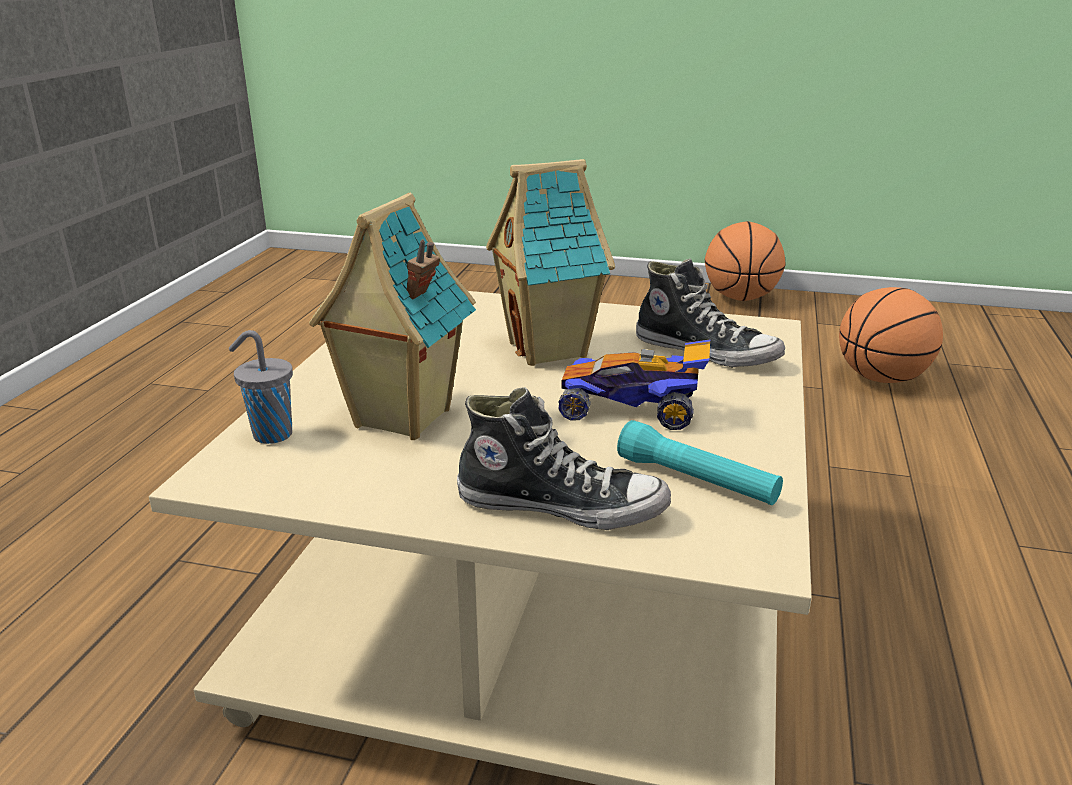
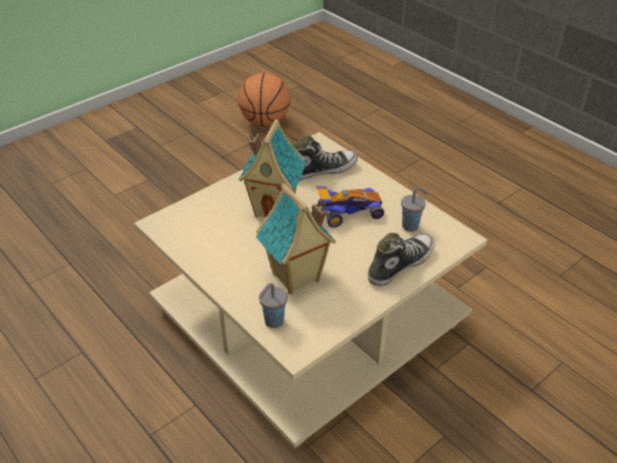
camera: 55 degrees left, 15 degrees up
toy car [558,340,710,430] -> toy car turned 150 degrees counterclockwise [316,186,384,228]
turquoise flashlight [617,420,783,505] -> grey cup [401,187,428,232]
basketball [705,221,786,301] -> none

